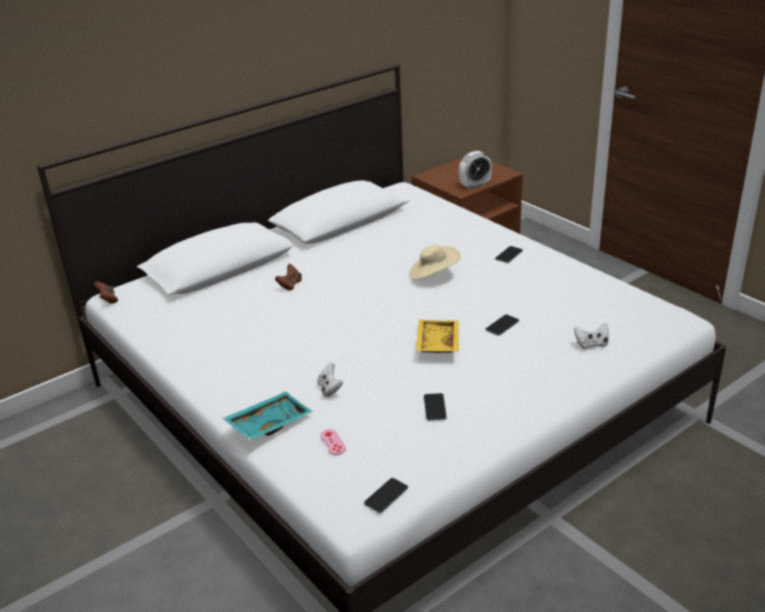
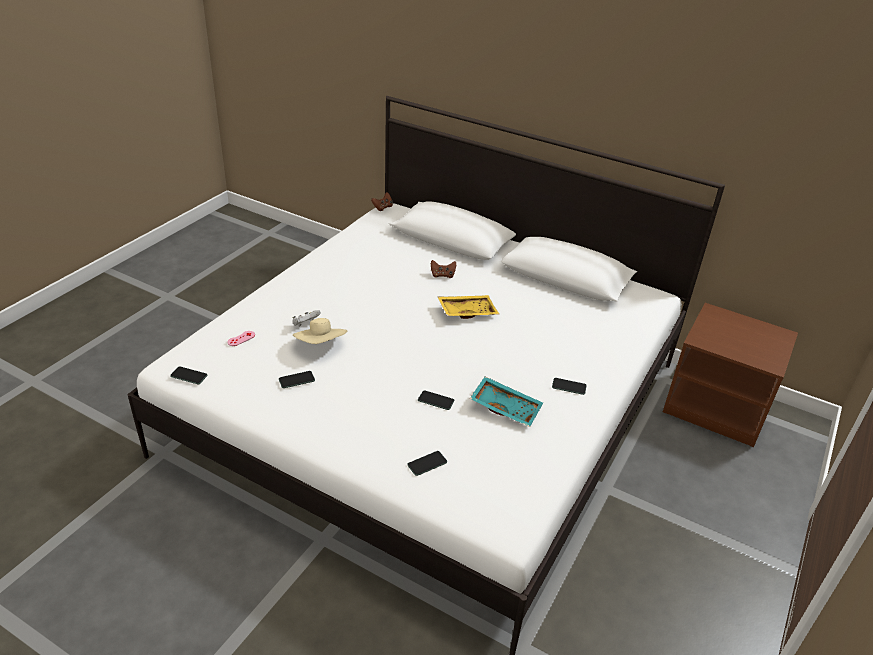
camera: 65 degrees right, 5 degrees up
turquoise tray [223,392,313,440] -> turquoise tray moved to [470,376,543,427]
beige hat [409,245,461,280] -> beige hat moved to [293,318,347,344]
yellow tray [416,319,459,353] -> yellow tray moved to [438,295,499,319]
alarm clock [459,151,492,189] -> none
white game controller [574,323,609,349] -> phone [407,451,447,476]

